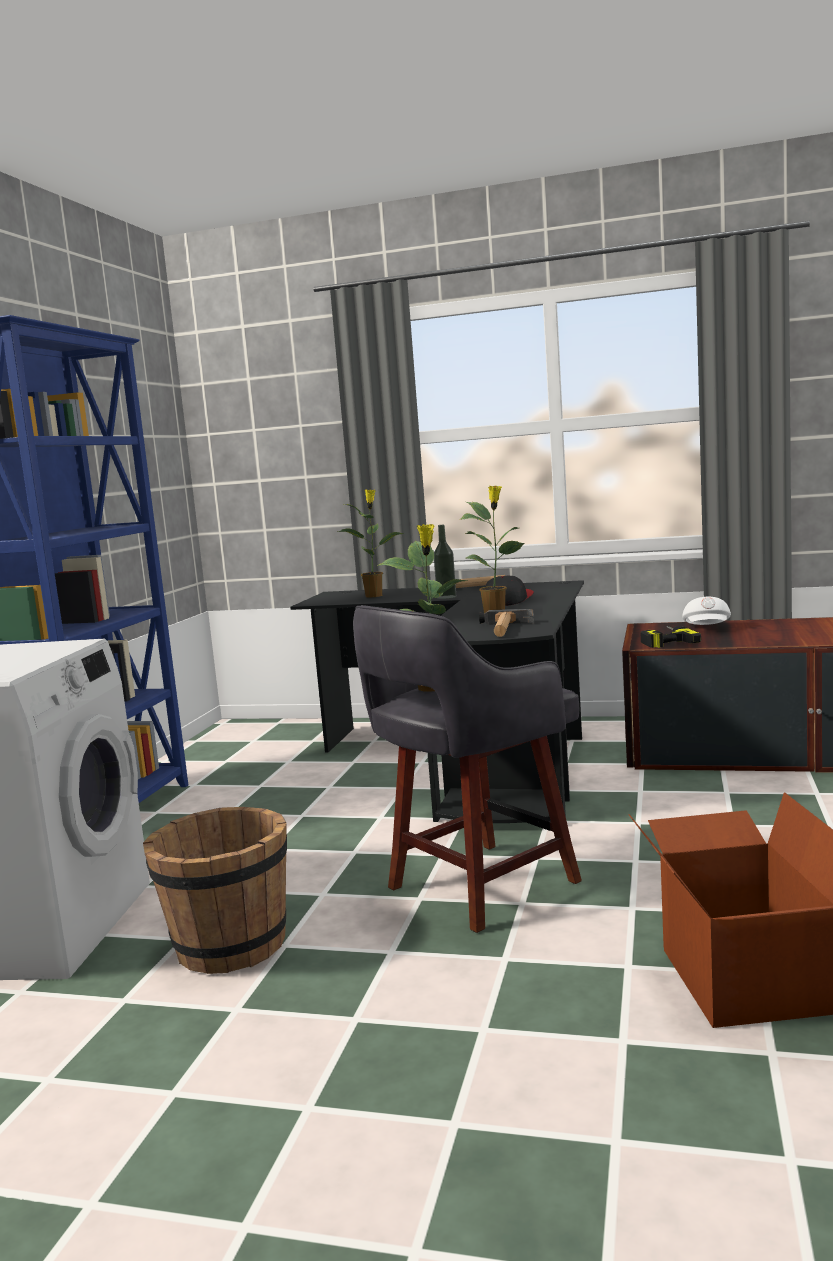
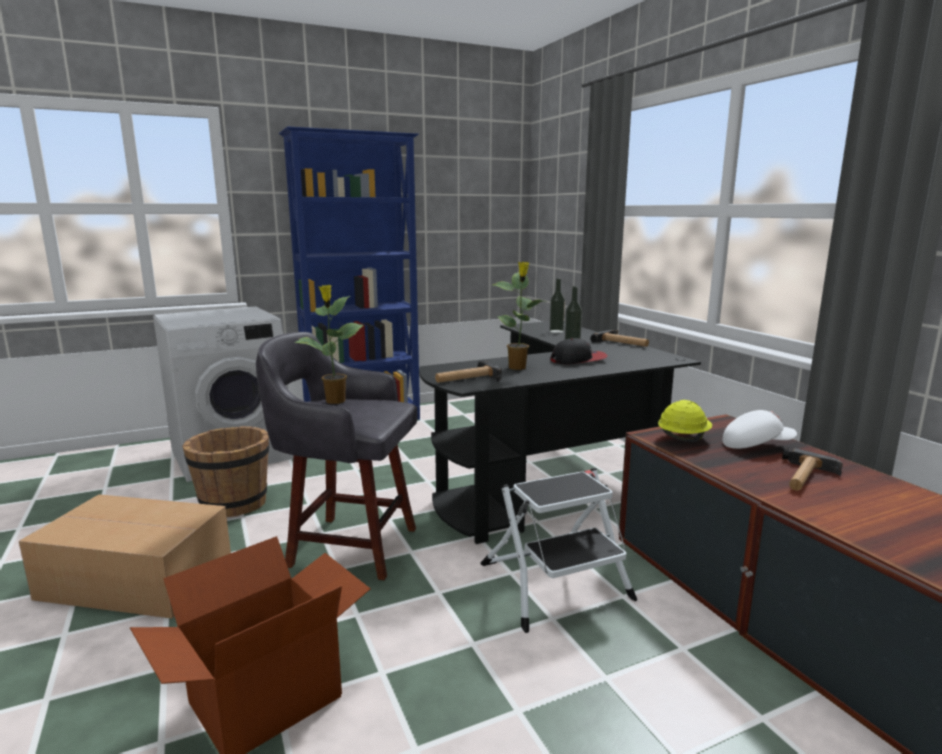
camera: 50 degrees right, 5 degrees up
potted plant [337,489,405,598] -> bottle [549,278,565,333]
power drill [641,625,701,648] -> yellow hard hat [658,400,712,442]
white cap [682,597,731,625] -> white cap turned 150 degrees counterclockwise [723,410,797,449]
none -> cardboard box [19,494,231,619]
none -> step ladder [480,468,637,633]
none -> hammer [782,448,843,491]

